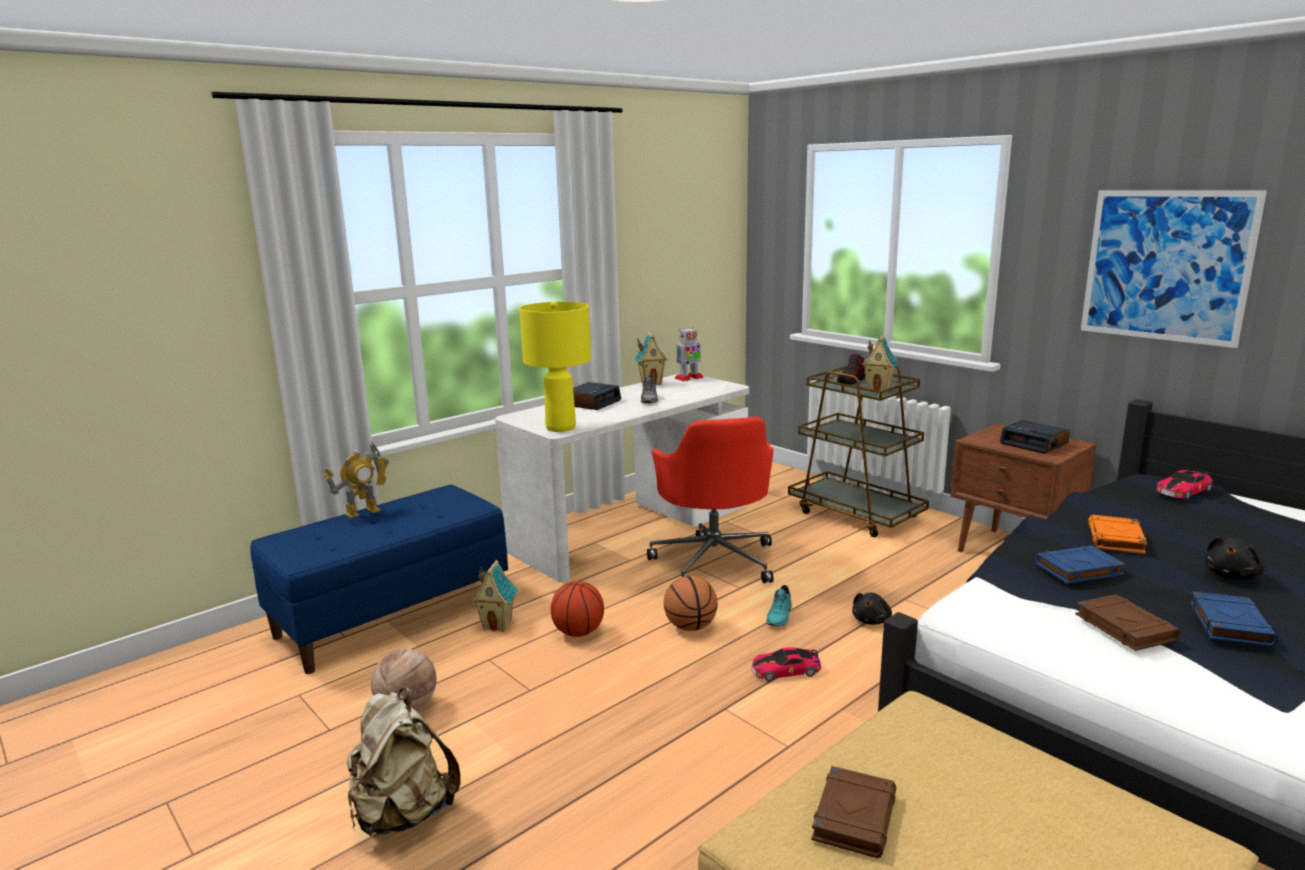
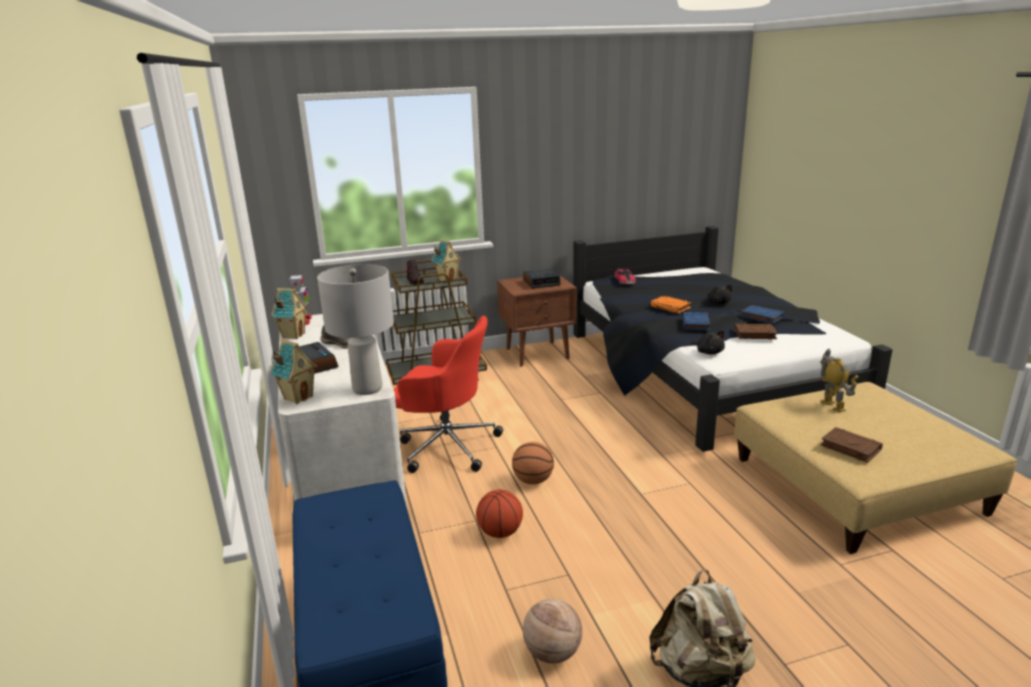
camera: 65 degrees left, 5 degrees up
toy robot [324,442,389,518] -> toy robot moved to [820,349,858,412]
toy house [472,560,518,632] -> toy house moved to [270,339,317,404]
yellow table lamp [519,301,591,432] -> grey table lamp [317,264,394,395]
toy car [752,648,821,681] -> none
turquoise shoe [766,585,792,626] -> none
black plush toy [852,593,892,625] -> black plush toy moved to [691,331,725,355]
picture [1081,191,1267,348] -> none

